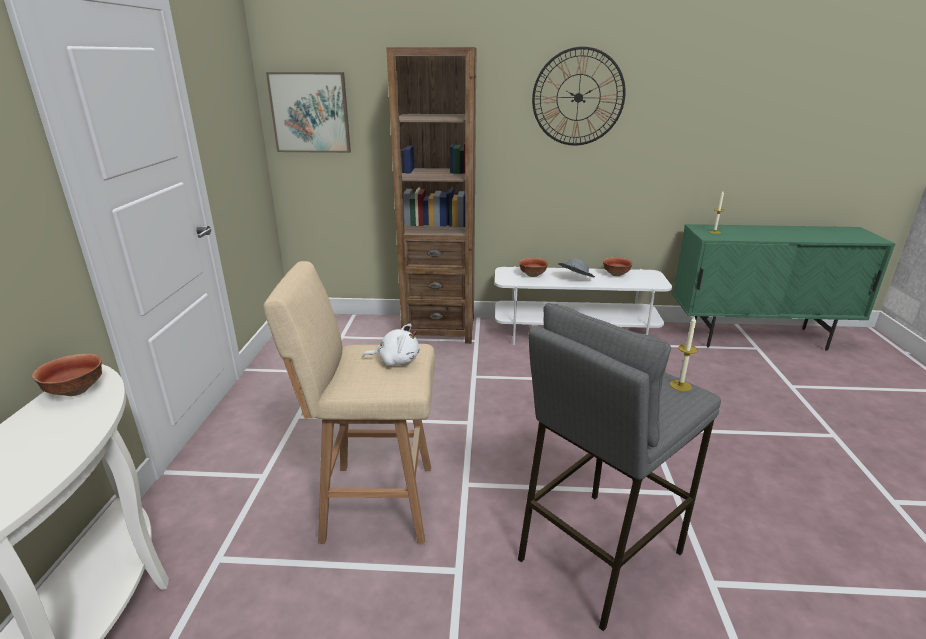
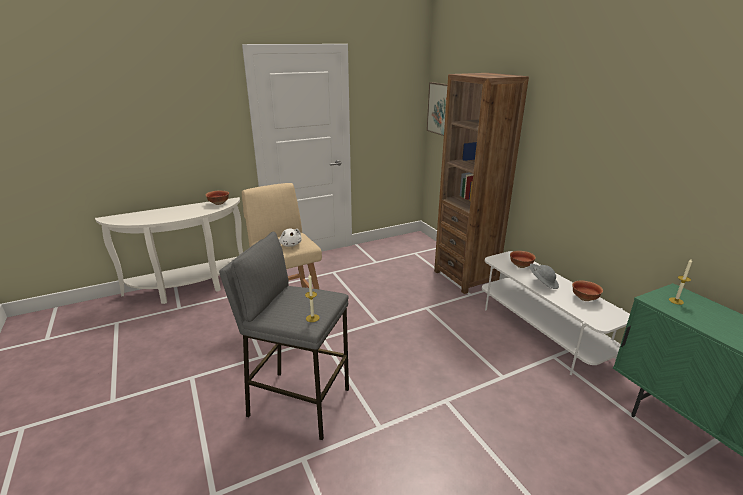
camera: 60 degrees right, 0 degrees up
wall clock [532,46,626,146] -> none

